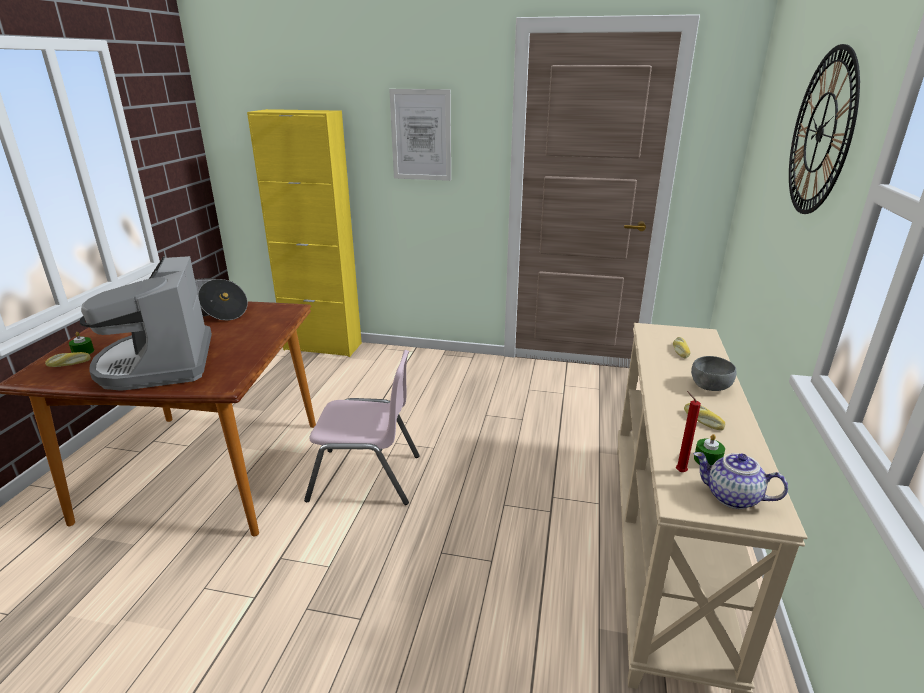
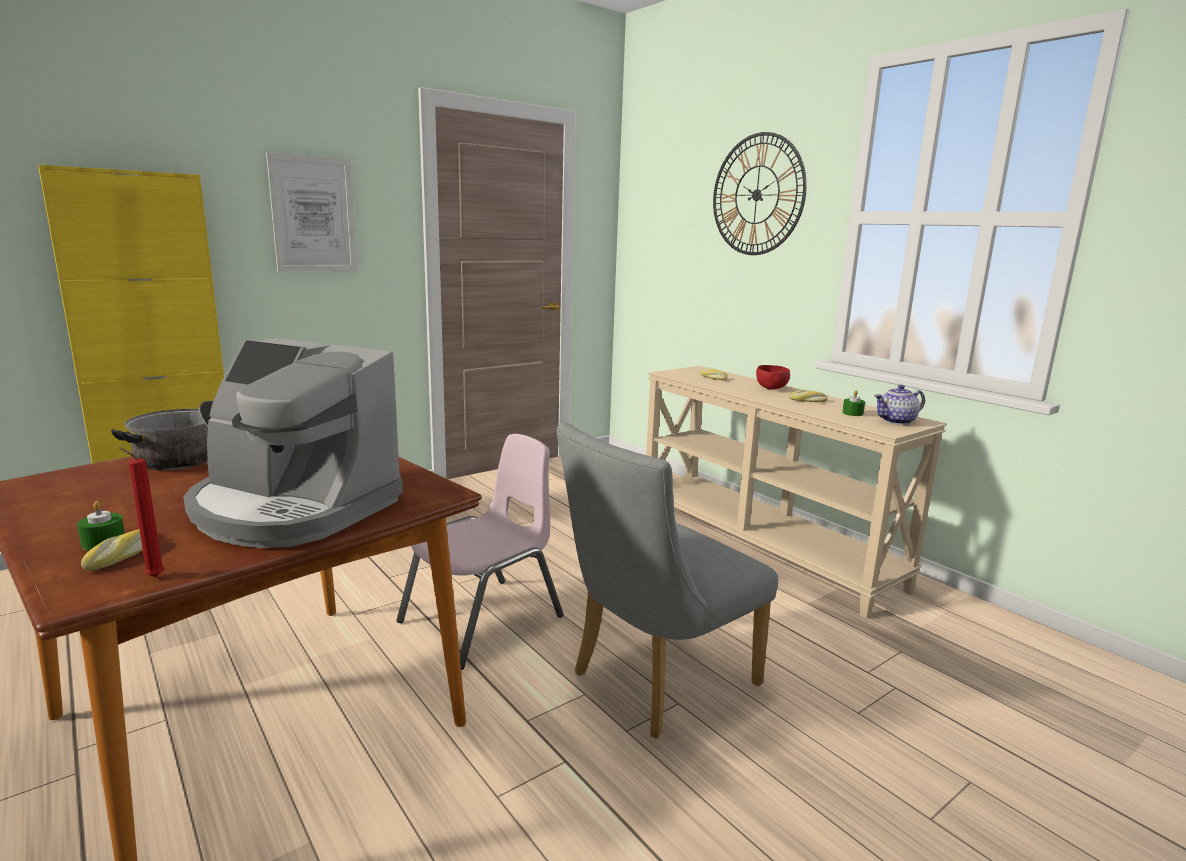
camera: 50 degrees left, 10 degrees down
red candle [676,391,701,472] -> red candle moved to [118,447,165,577]
grey bowl [691,356,737,391] -> red bowl [756,365,790,389]
none -> grey chair [557,422,778,739]

